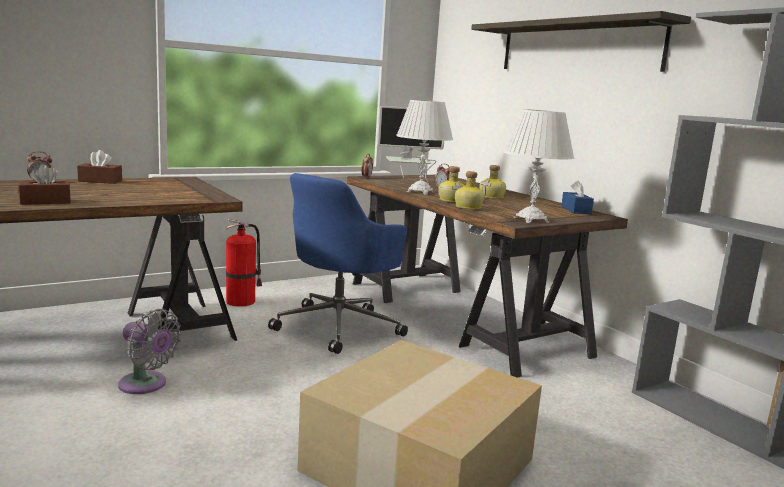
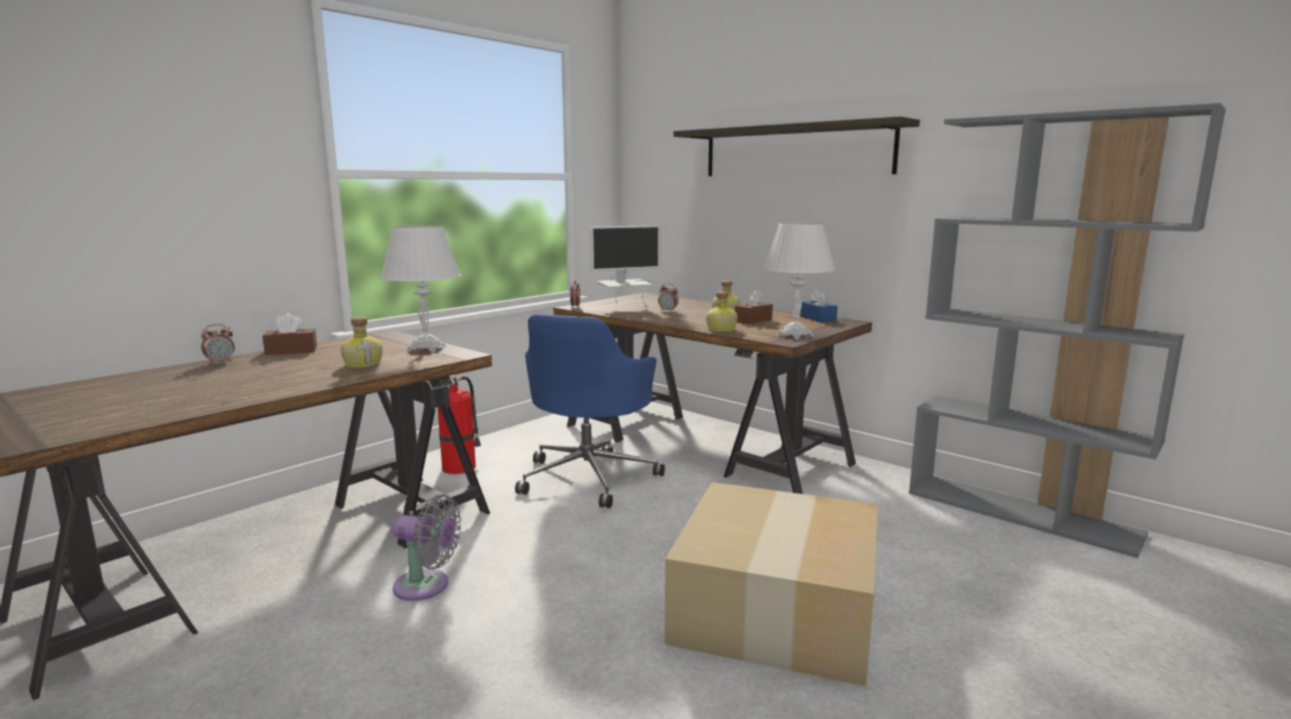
camera: 15 degrees left, 0 degrees up
brown tissue box [19,164,71,205] -> brown tissue box moved to [735,290,773,324]
white table lamp [396,100,453,195] -> white table lamp moved to [380,226,461,353]
bottle [438,166,465,202] -> bottle moved to [341,317,383,368]

